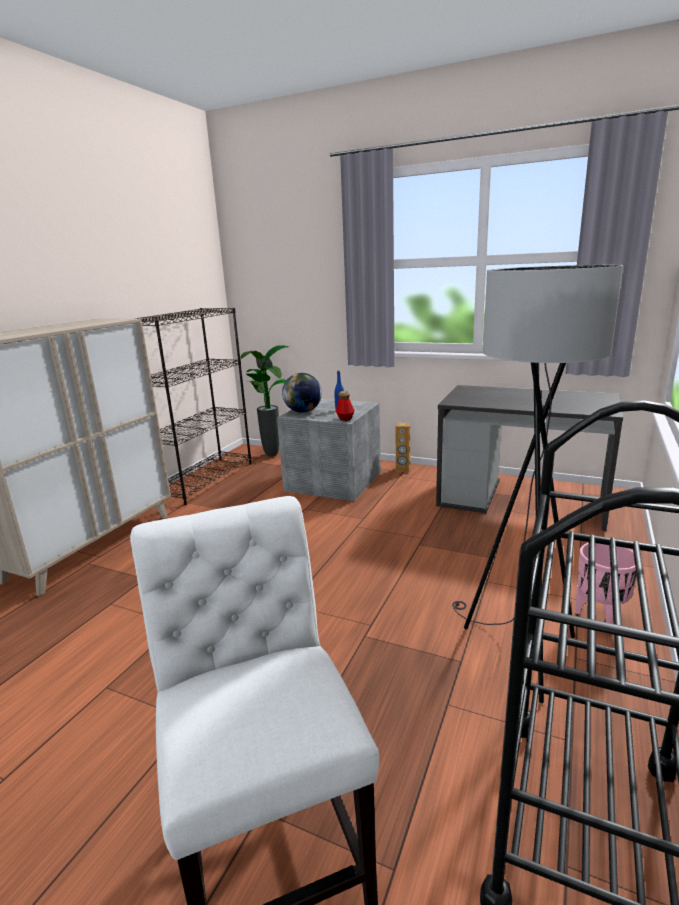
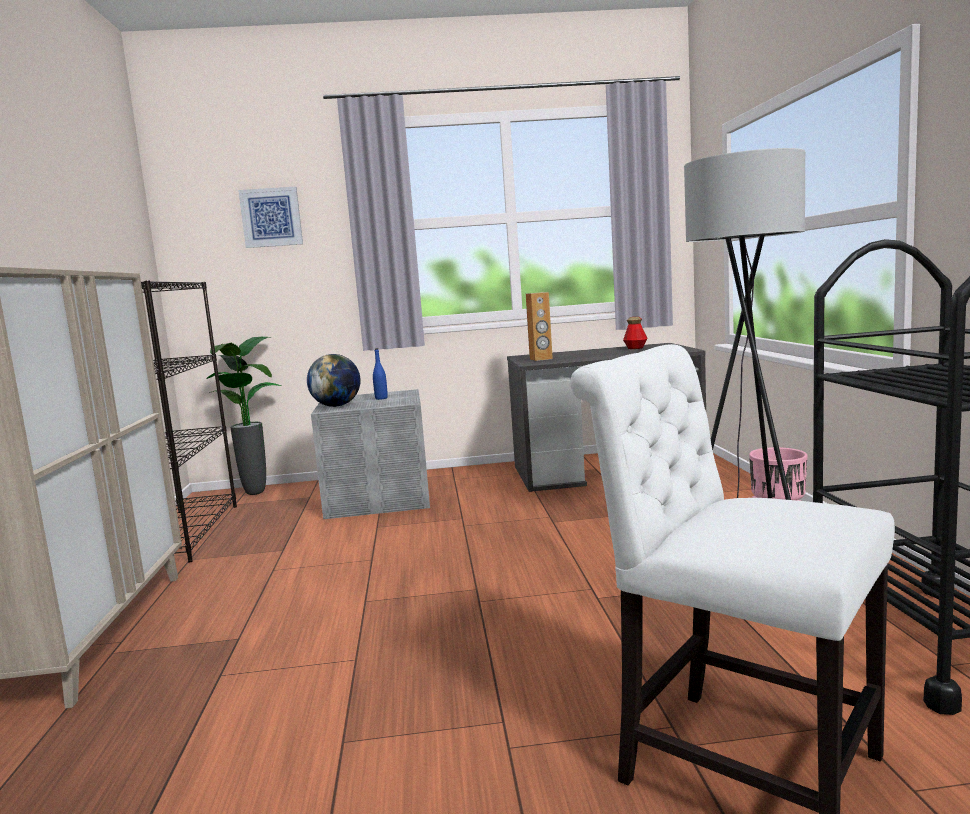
camera: 30 degrees left, 10 degrees down
bottle [336,391,355,421] -> bottle moved to [623,317,647,349]
brown speaker [396,423,411,472] -> brown speaker moved to [526,292,553,361]
none -> picture [238,186,303,248]

